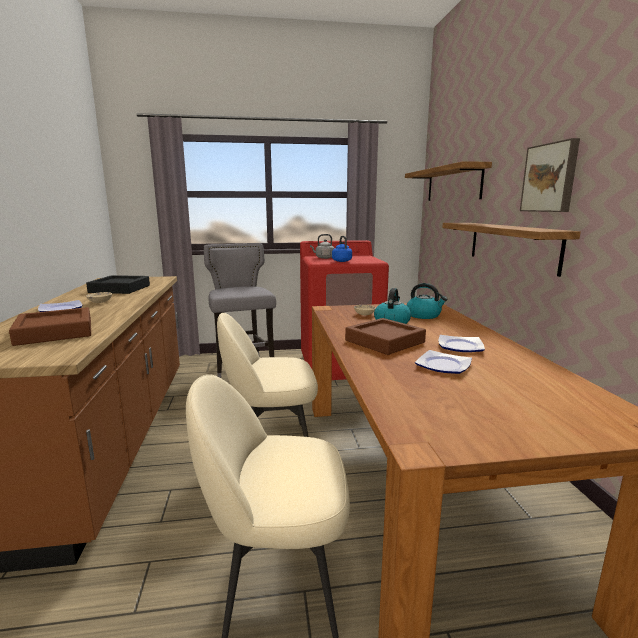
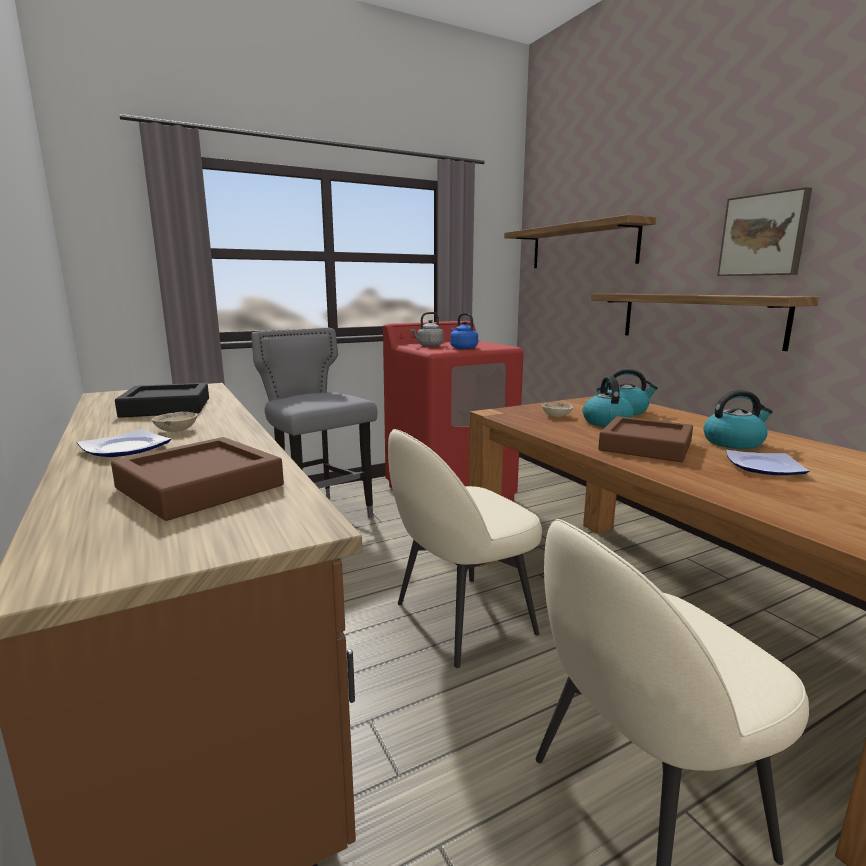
camera: 20 degrees left, 0 degrees up
plate [439,335,485,352] -> kettle [703,390,773,449]

